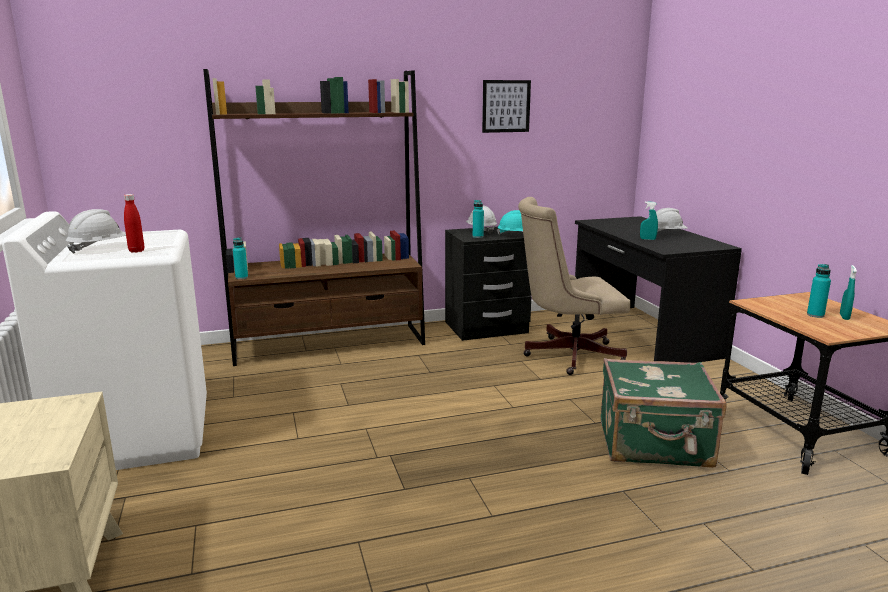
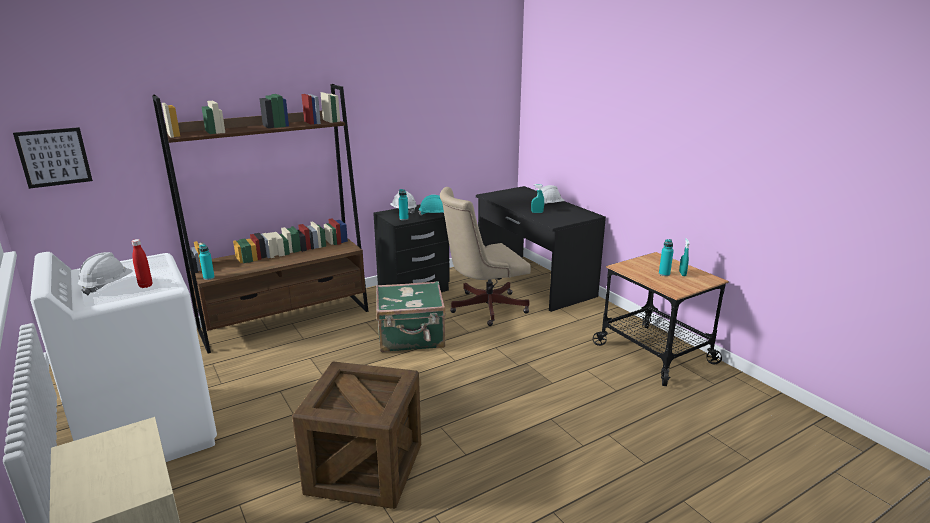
camera: 15 degrees left, 5 degrees up
picture [482,80,531,133] -> picture moved to [13,127,93,189]
green suitcase [601,358,727,468] -> green suitcase moved to [376,281,446,352]
none -> crate [292,361,421,509]

